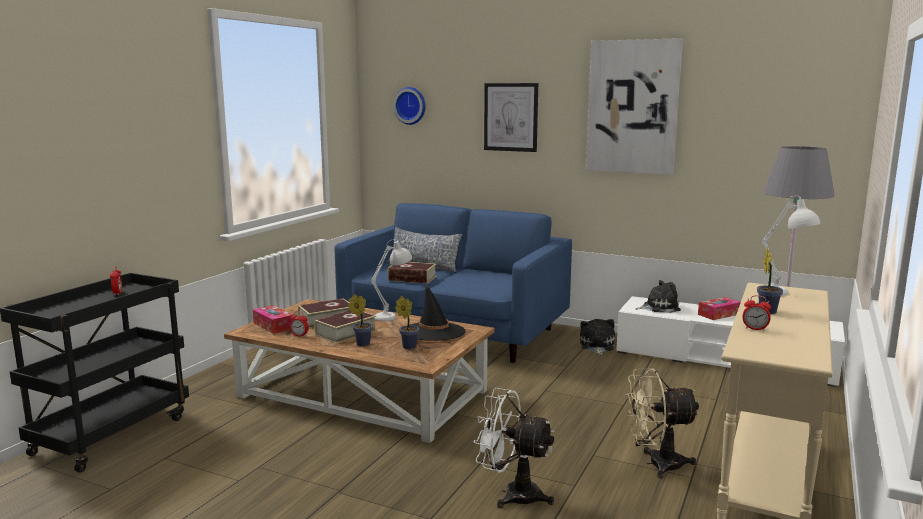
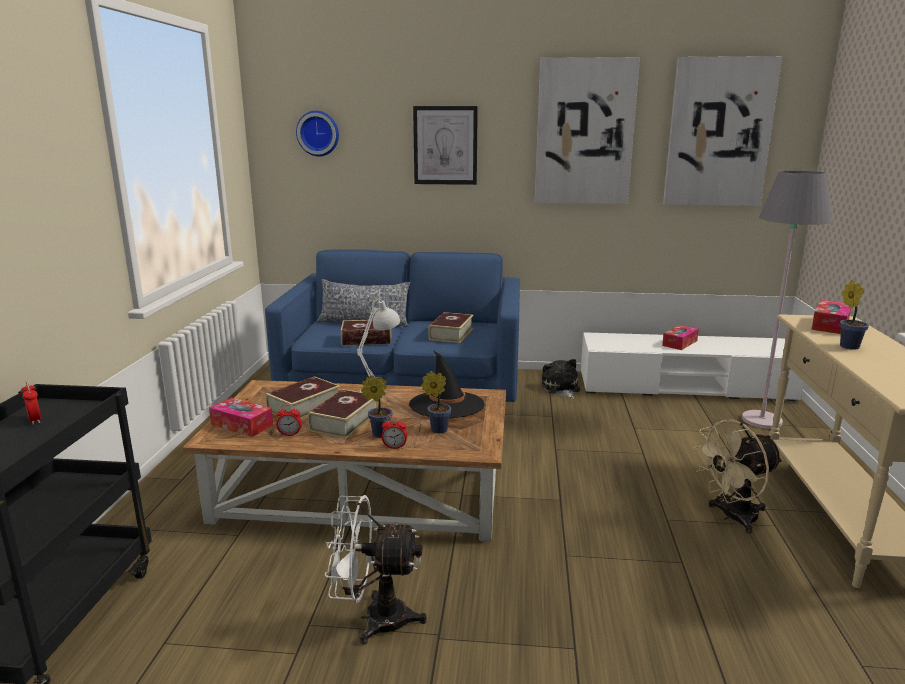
camera: 20 degrees left, 5 degrees up
white fan [473,388,554,508] -> white fan moved to [325,495,427,645]
plush toy [636,280,681,313] -> none
alarm clock [743,295,771,331] -> alarm clock moved to [381,416,407,449]
white table lamp [763,196,820,296] -> tissue box [811,300,851,334]
none -> book [428,312,474,343]
none -> picture [663,56,782,206]

